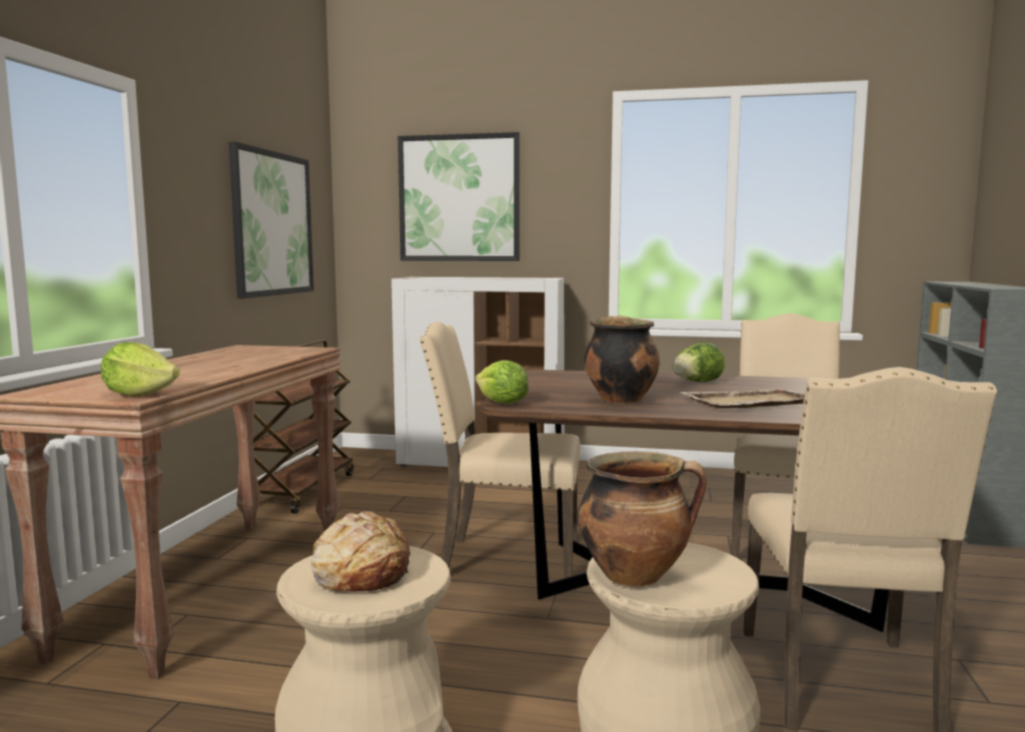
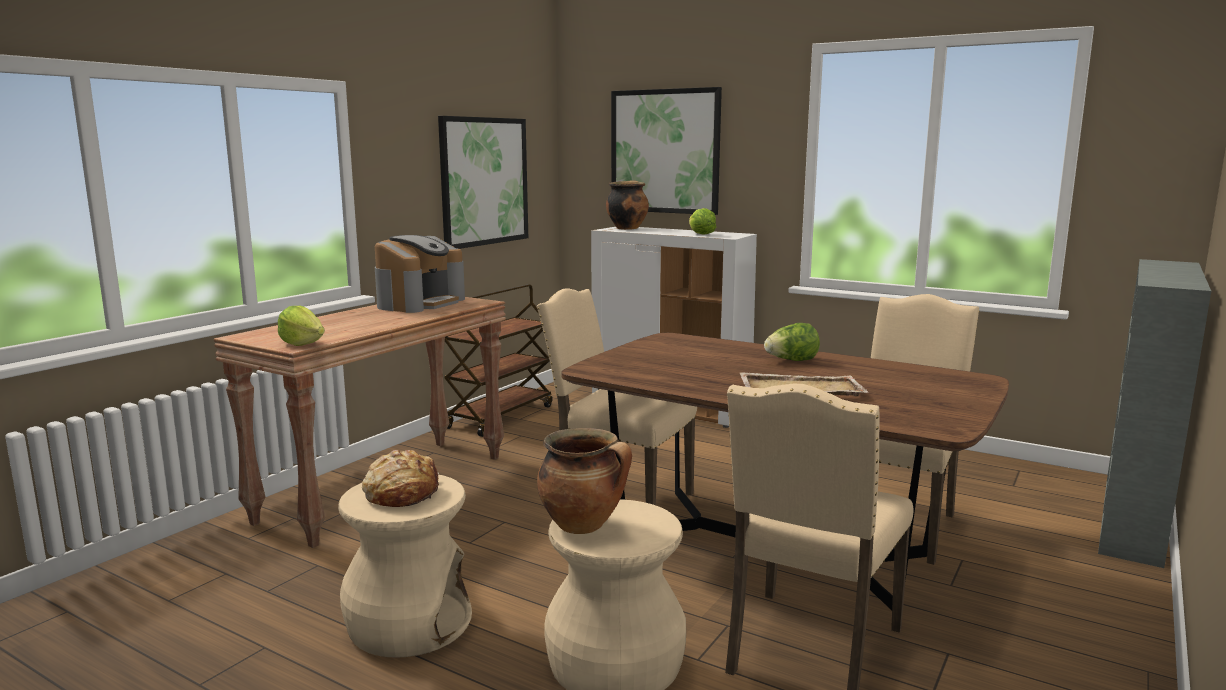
camera: 20 degrees right, 5 degrees up
lettuce [475,360,529,404] -> lettuce moved to [689,208,716,235]
cooking pot [584,316,660,404] -> cooking pot moved to [606,180,649,230]
none -> coffee machine [375,235,465,313]

